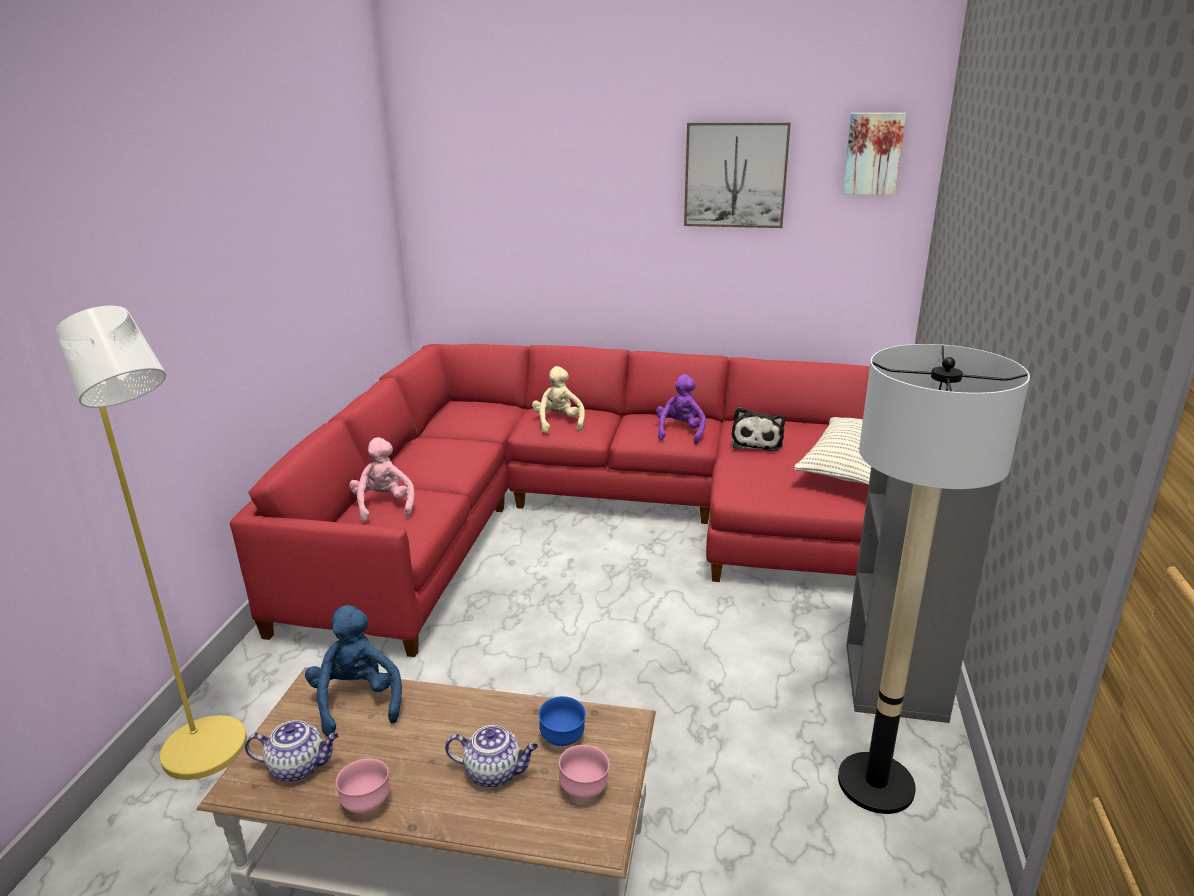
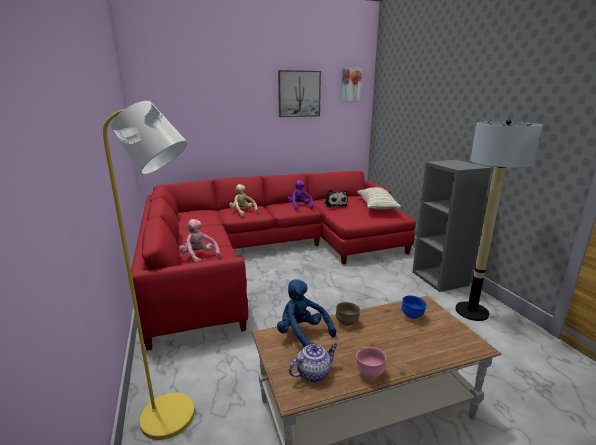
camera: 30 degrees left, 5 degrees down
teapot [445,725,538,788] -> none
pink bowl [559,745,610,799] -> none
none -> brown bowl [336,302,360,326]

